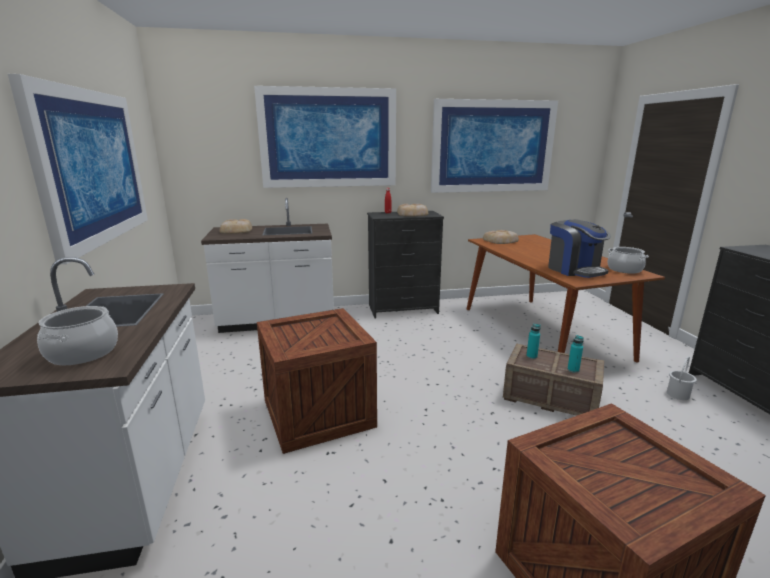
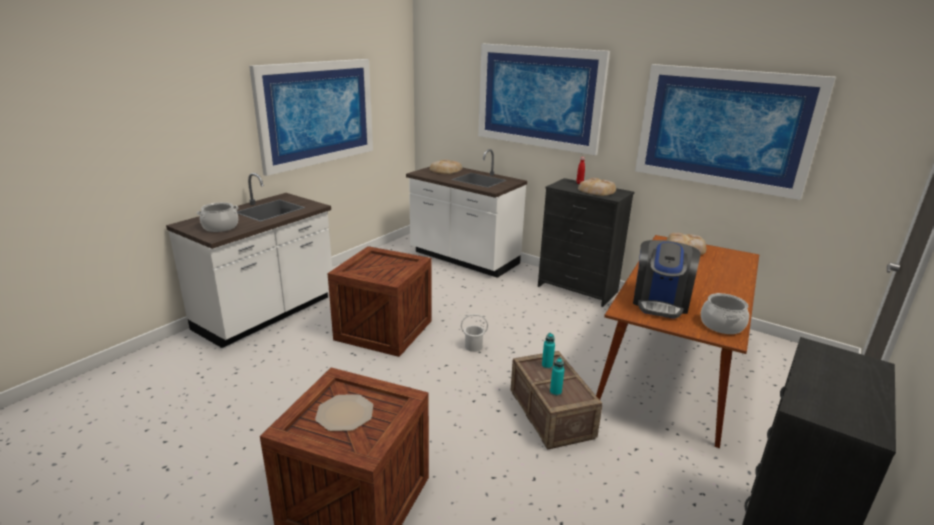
camera: 45 degrees right, 5 degrees up
white bucket [667,356,697,400] -> white bucket moved to [461,314,488,352]
none -> plate [315,394,373,431]

